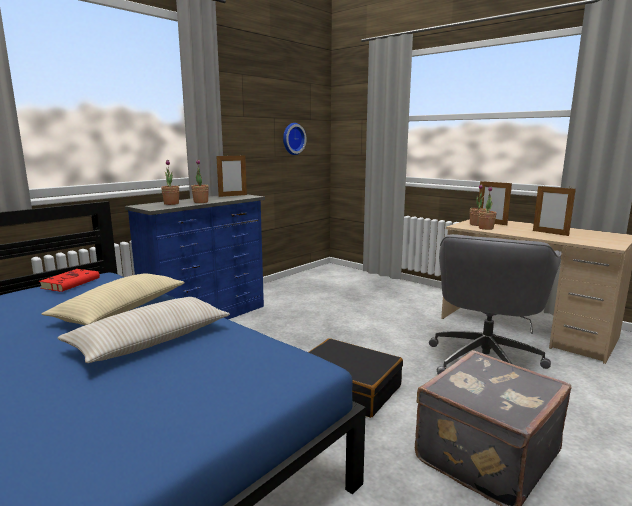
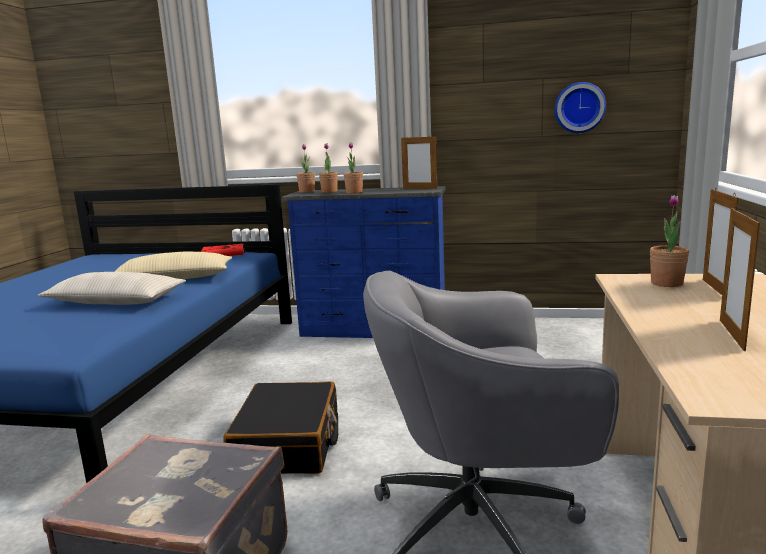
camera: 60 degrees right, 0 degrees up
potted plant [479,186,497,230] -> potted plant moved to [296,144,315,193]

